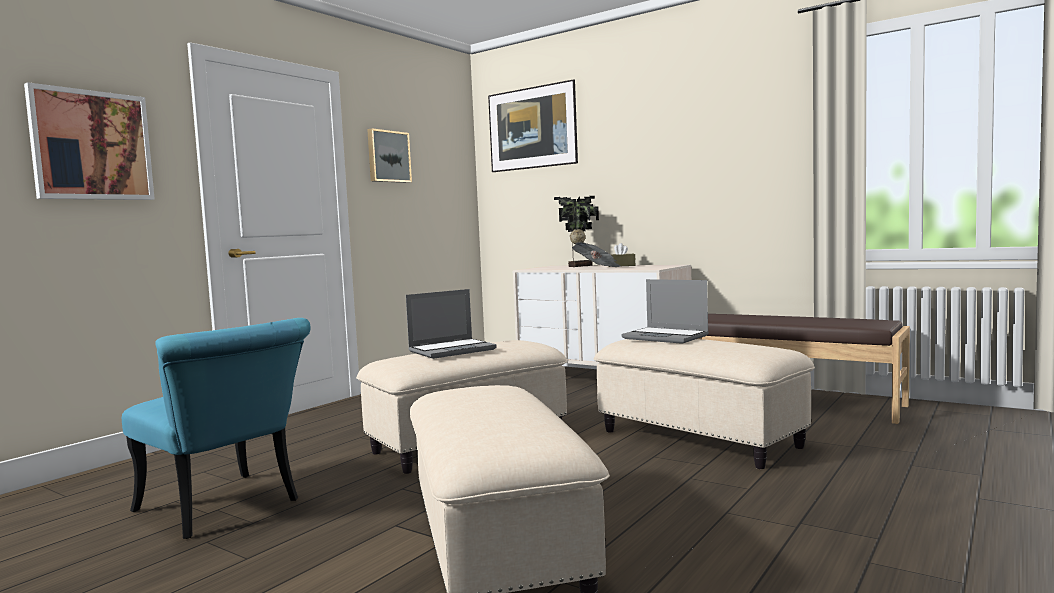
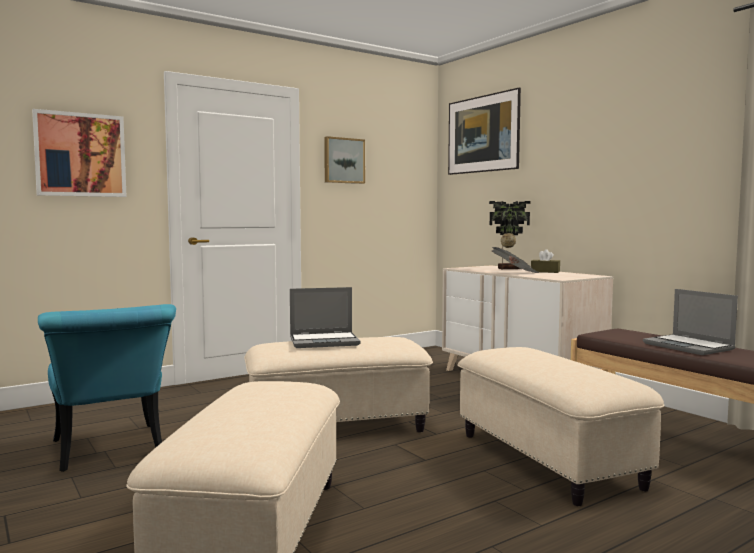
camera: 20 degrees right, 0 degrees up
laptop [622,279,709,344] -> laptop moved to [643,289,738,355]

